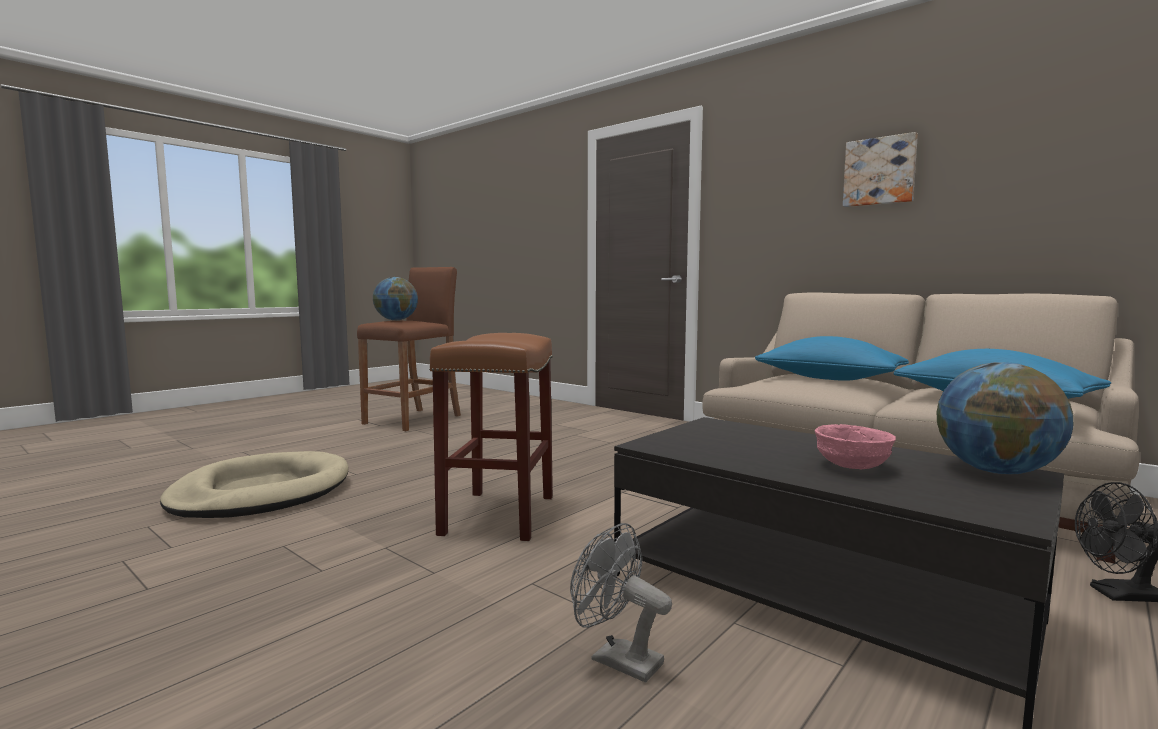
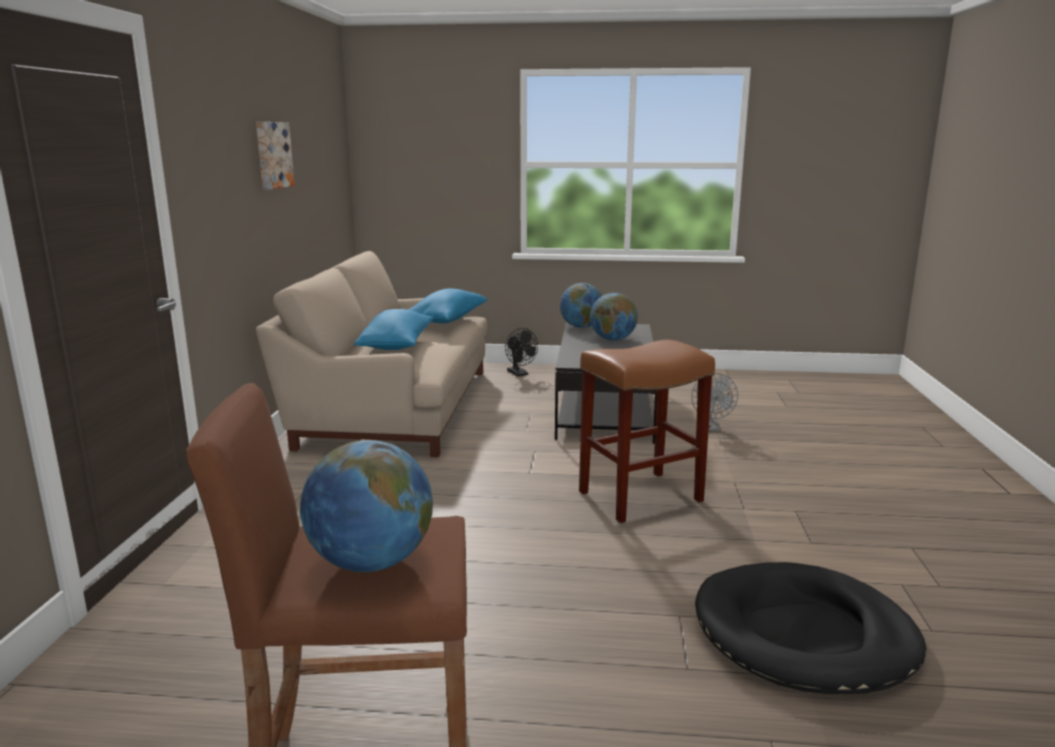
camera: 125 degrees left, 10 degrees up
beige dog bed [160,451,349,518] -> black dog bed [695,562,926,694]
pink bowl [815,424,896,469] -> globe [590,293,638,341]

